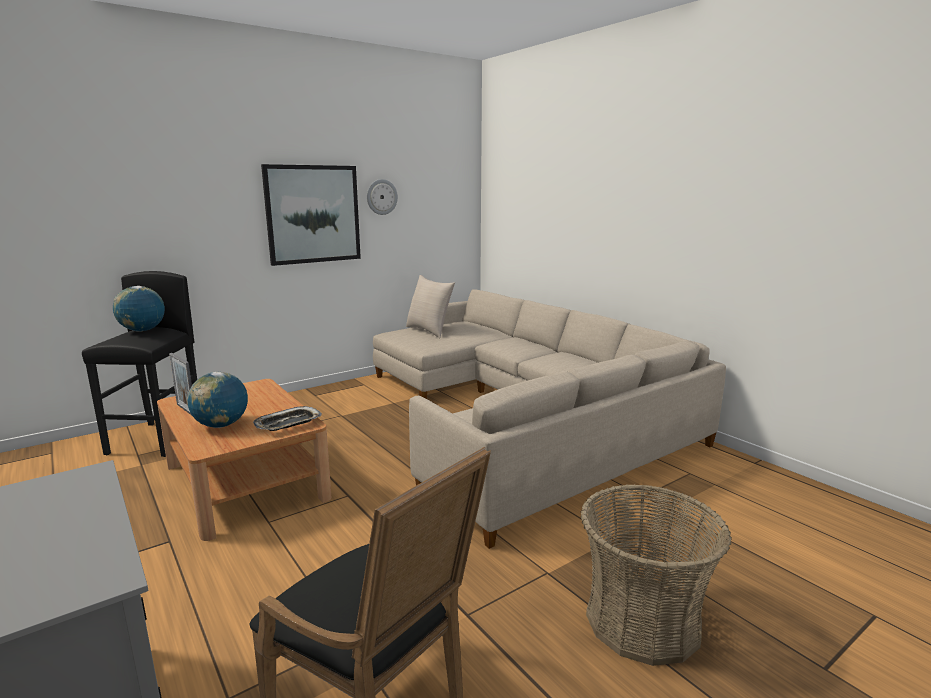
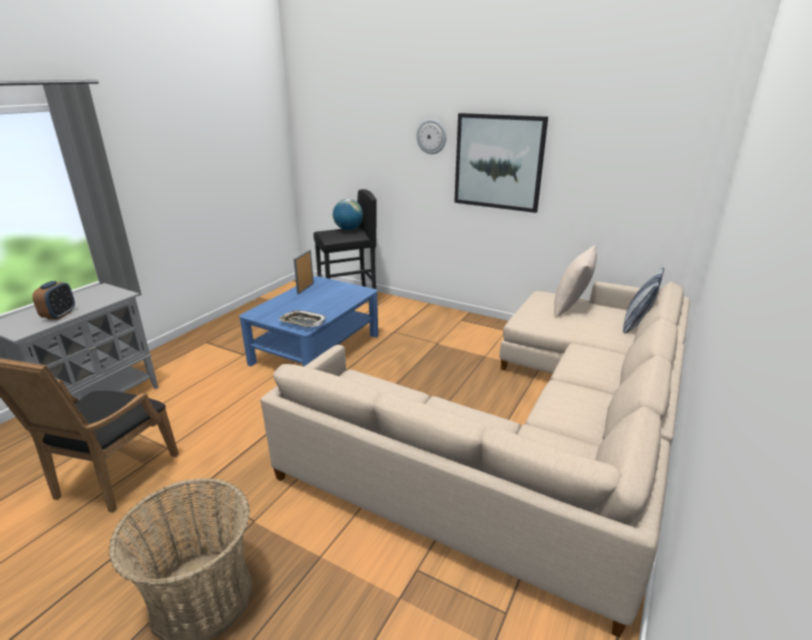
camera: 65 degrees right, 10 degrees up
brown coffee table [157,379,332,541] -> blue coffee table [239,277,378,367]
globe [187,372,248,428] -> none
wall clock [367,179,398,215] -> wall clock moved to [416,119,446,154]
none -> alarm clock [32,281,75,320]
none -> pillow [623,267,664,333]

